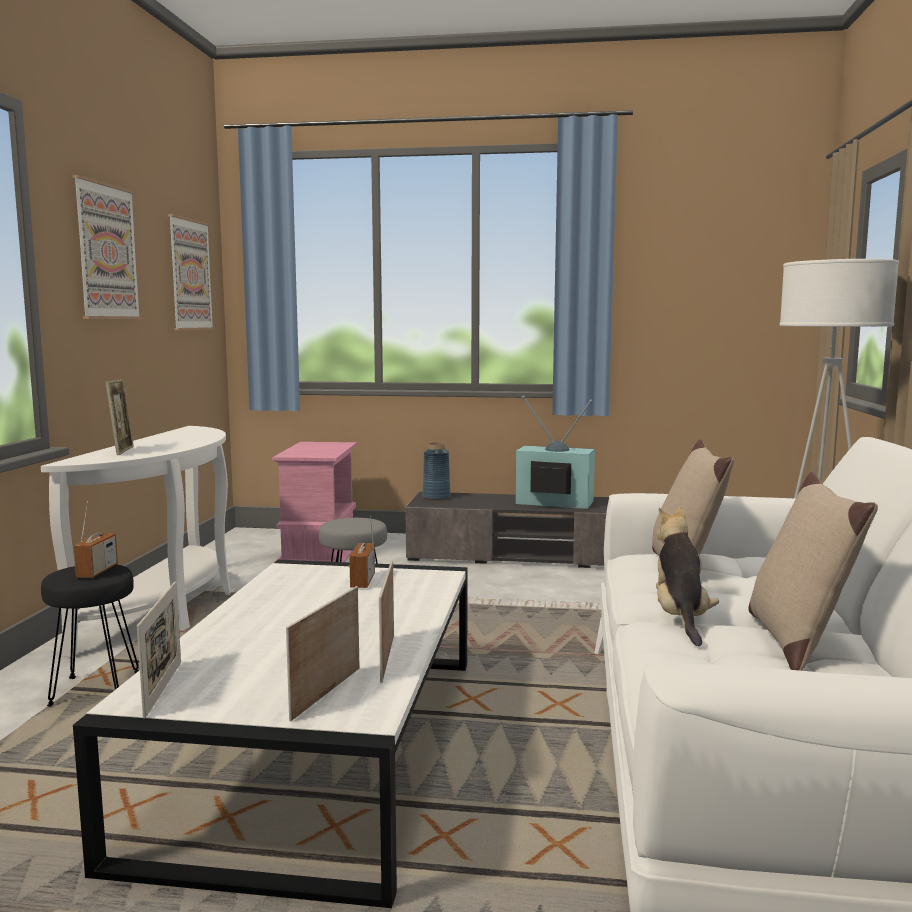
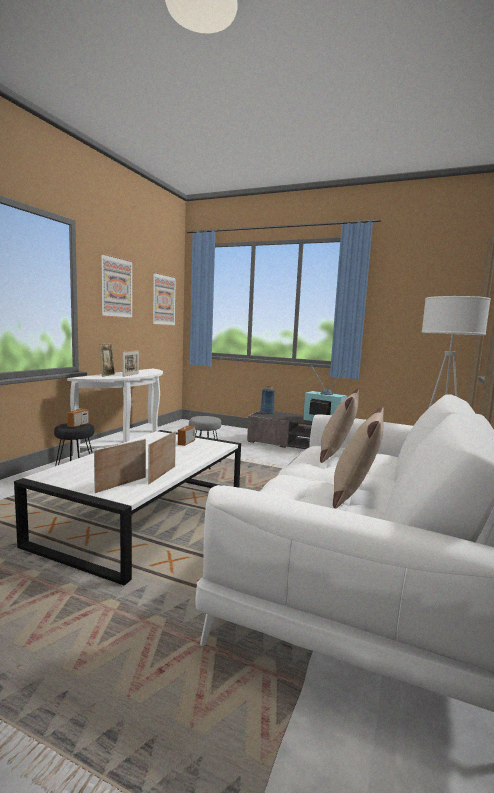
camera: 15 degrees right, 0 degrees up
picture frame [137,582,181,719] -> picture frame moved to [122,351,139,377]
pink side table [272,442,357,562] -> none
plush toy [656,507,719,646] -> none

